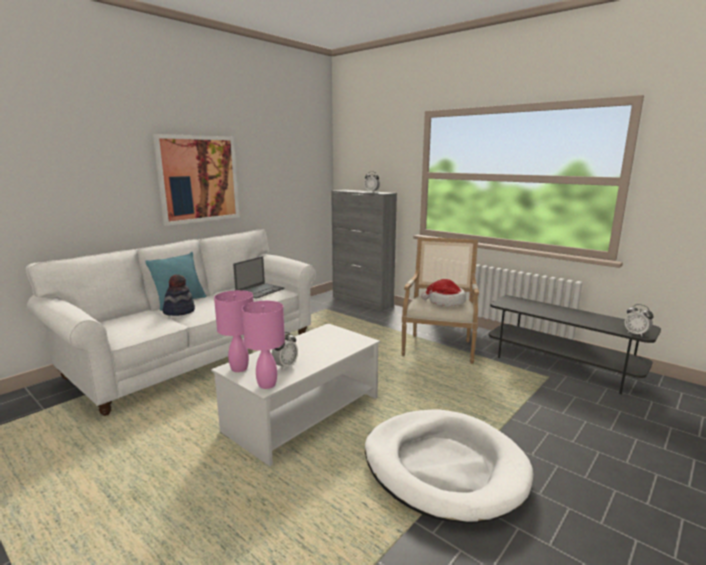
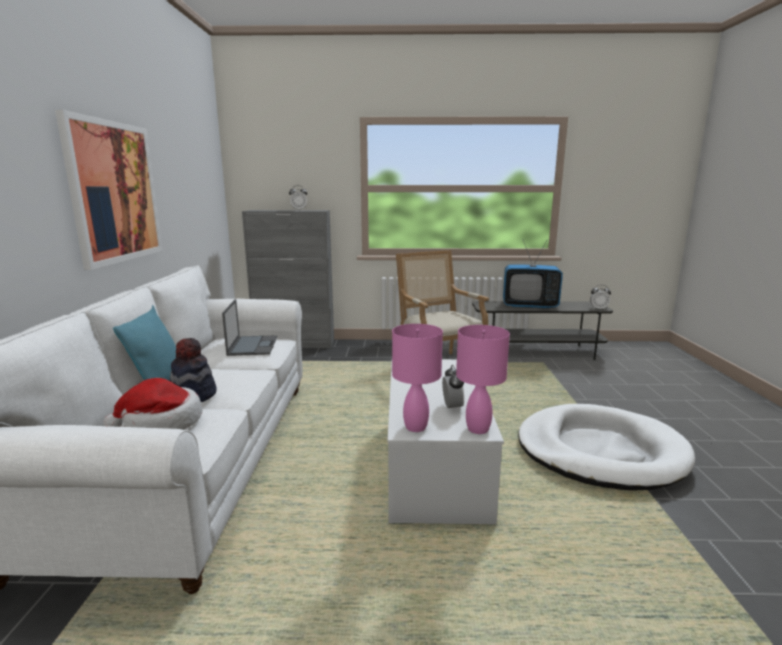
camera: 40 degrees left, 0 degrees up
hat [421,279,466,306] -> hat moved to [103,378,203,430]
none -> television [503,240,563,309]

